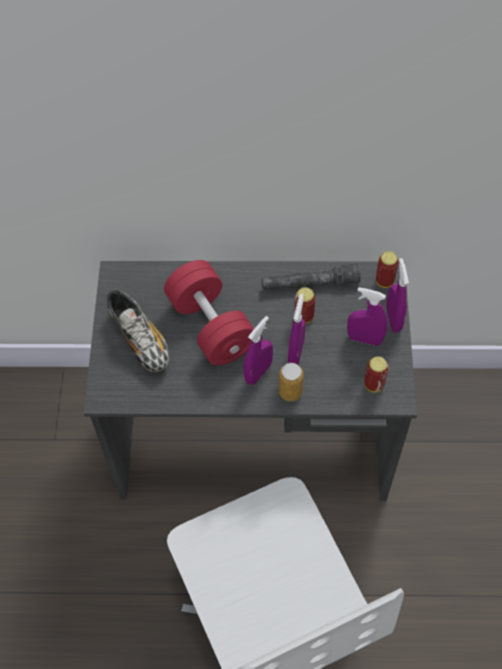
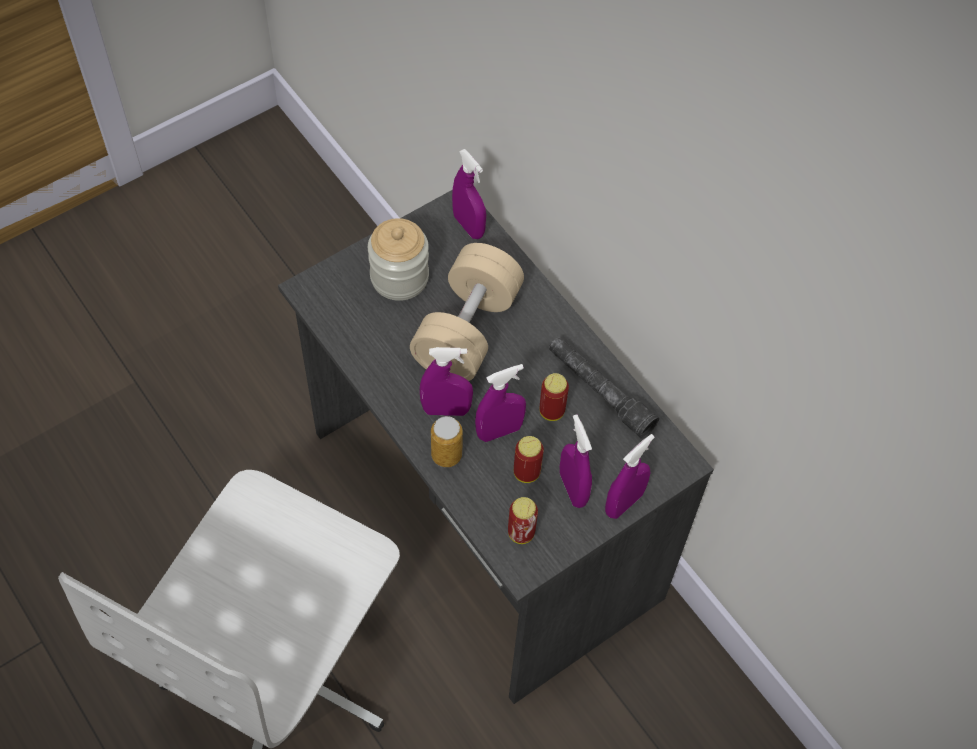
camera: 50 degrees right, 0 degrees up
shoe [107,289,169,373] -> jar [368,218,429,301]
red dumbbell [164,260,254,366] -> beige dumbbell [410,243,524,381]
can [376,251,398,288] -> can moved to [514,436,544,483]
none -> purple spray bottle [452,149,486,239]

